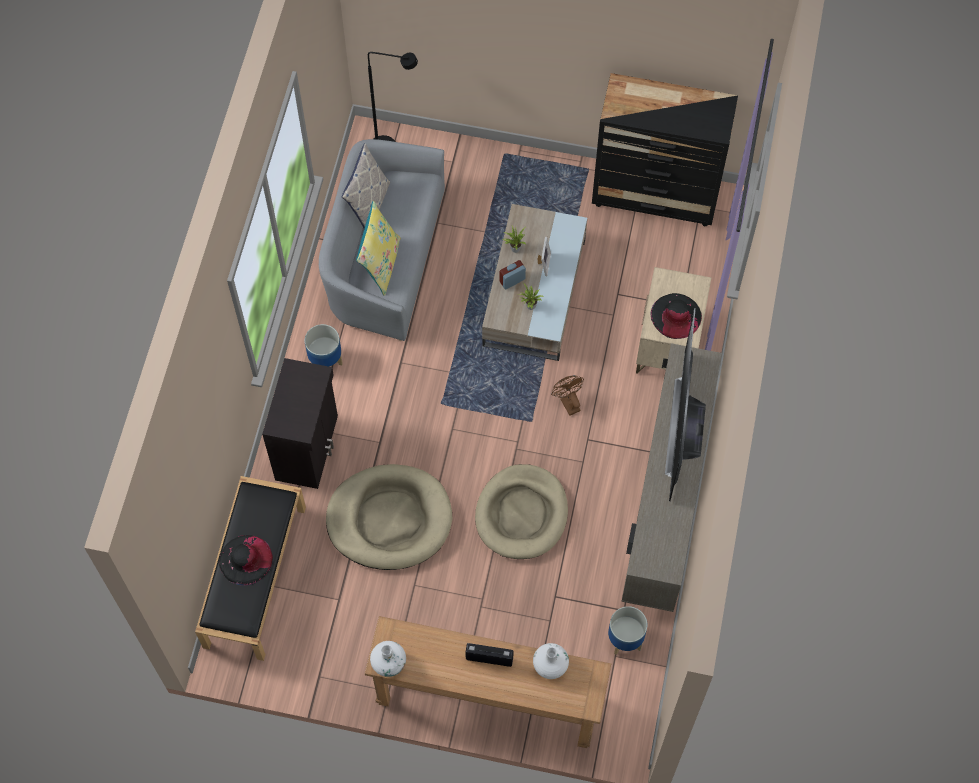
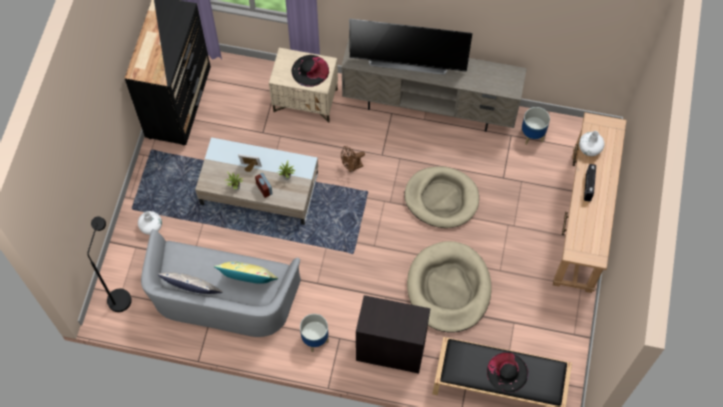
camera: 90 degrees left, 0 degrees up
white vase [370,641,406,677] -> white vase moved to [138,211,162,235]

